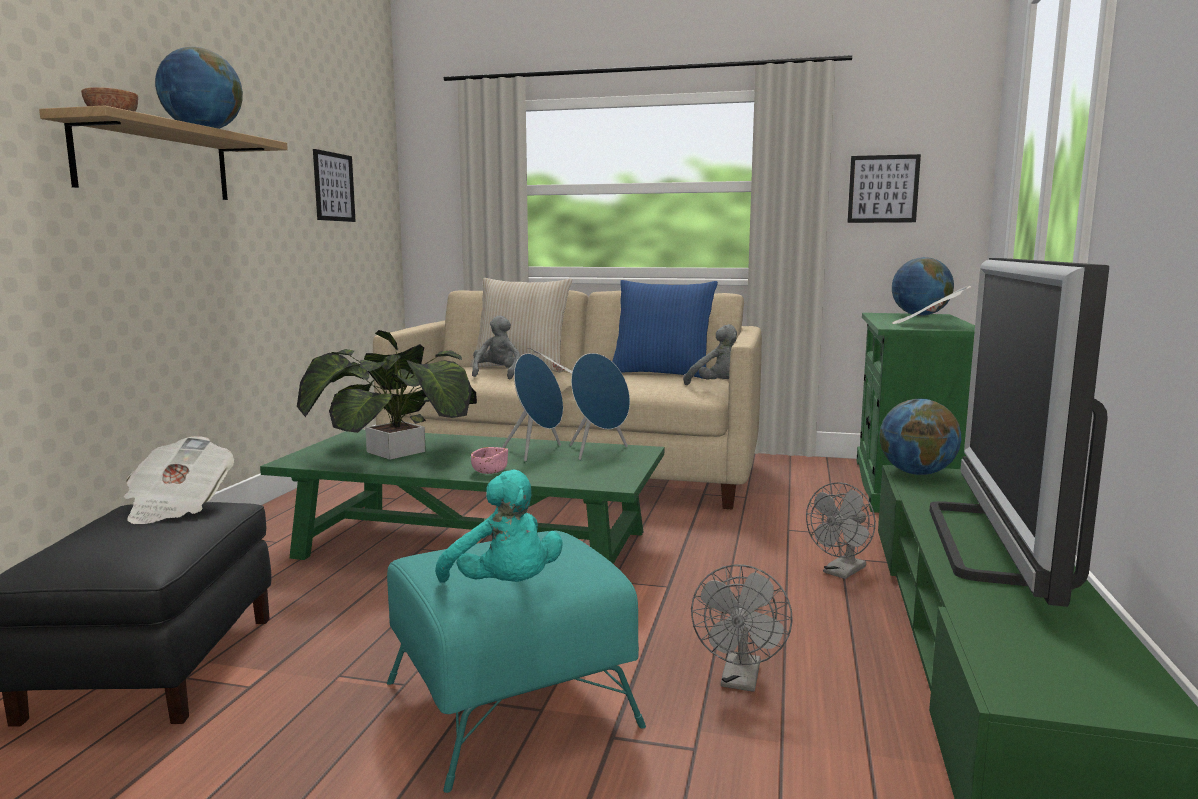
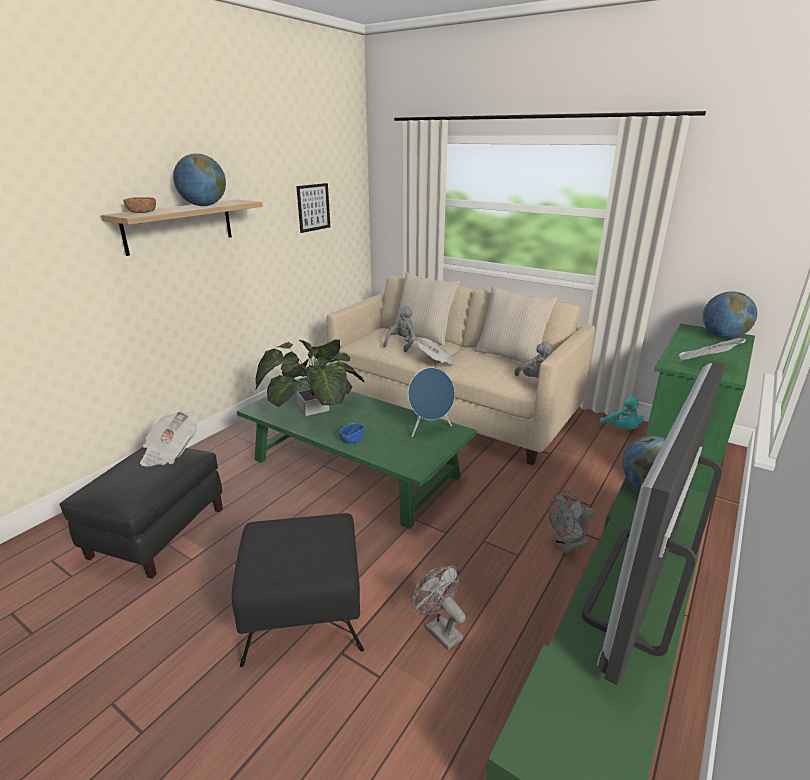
camera: 20 degrees right, 15 degrees up
turquoise ottoman [387,531,646,793] -> black ottoman [232,513,364,667]
turquoise plush toy [435,470,563,583] -> turquoise plush toy moved to [600,397,644,430]
pink bowl [471,447,508,474] -> blue bowl [339,423,365,444]
blue speaker [502,353,563,461] -> none
blue pillow [612,280,718,379] -> beige pillow [475,286,557,367]
grey fan [691,565,793,692] -> grey fan turned 105 degrees clockwise [412,566,466,650]
picture [847,154,921,223] -> none

